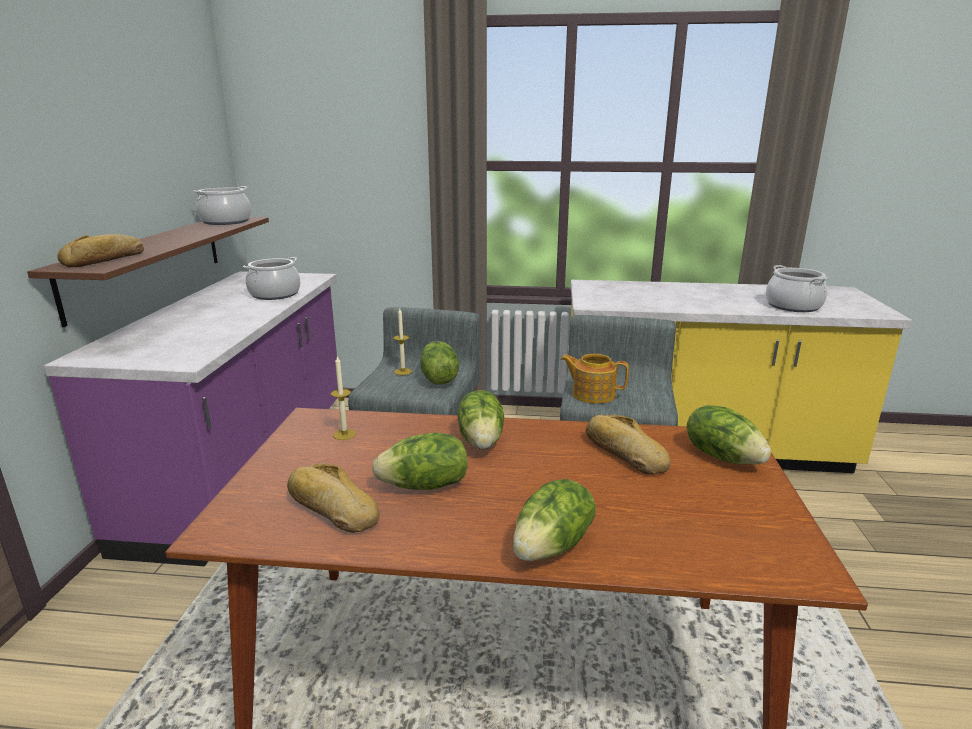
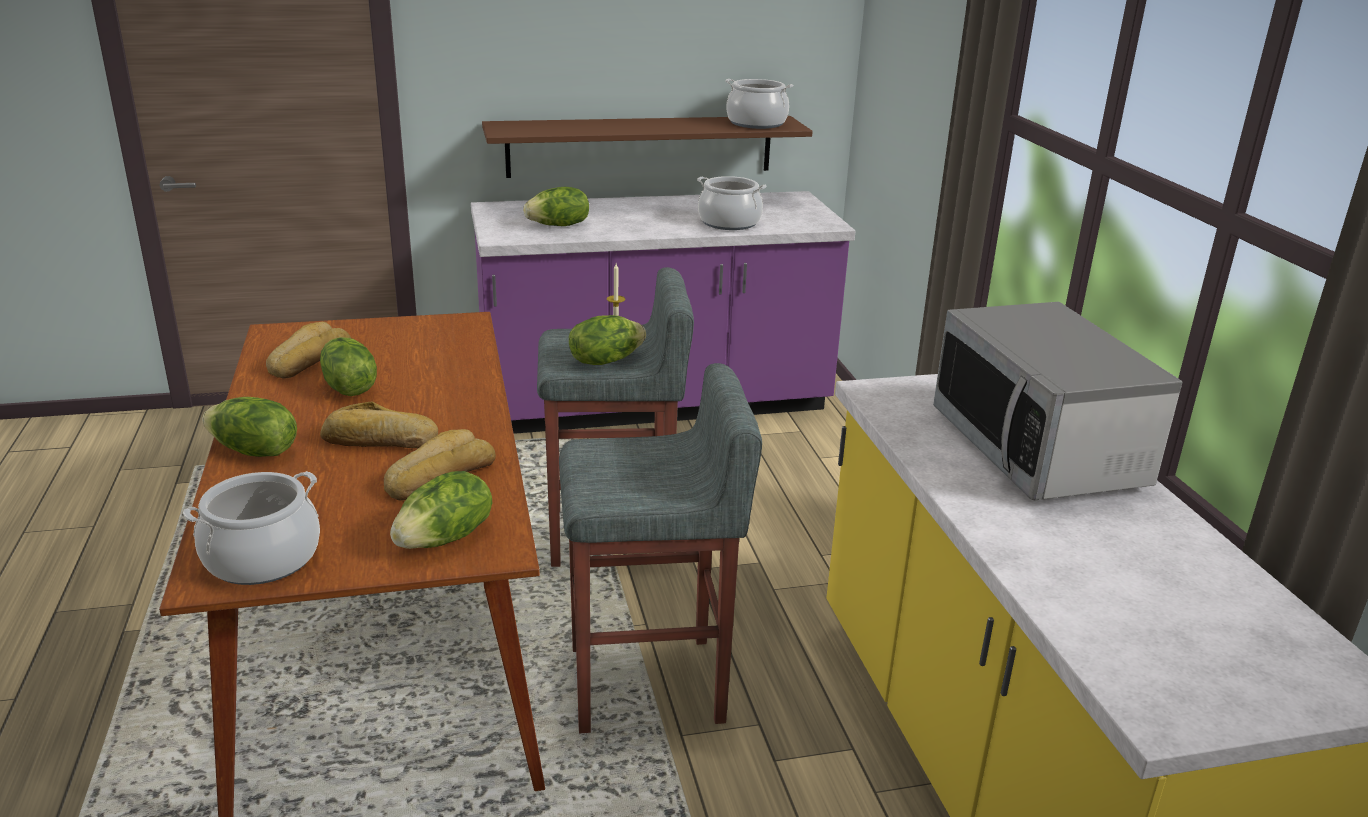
camera: 70 degrees right, 5 degrees up
bread [57,234,144,268] -> bread moved to [320,401,438,448]
candle [331,357,356,440] -> none
lettuce [458,390,504,450] -> lettuce moved to [523,187,589,226]
teapot [561,354,629,404] -> none
cooking pot [766,265,829,312] -> cooking pot moved to [183,471,320,585]
none -> microwave [933,302,1183,500]

